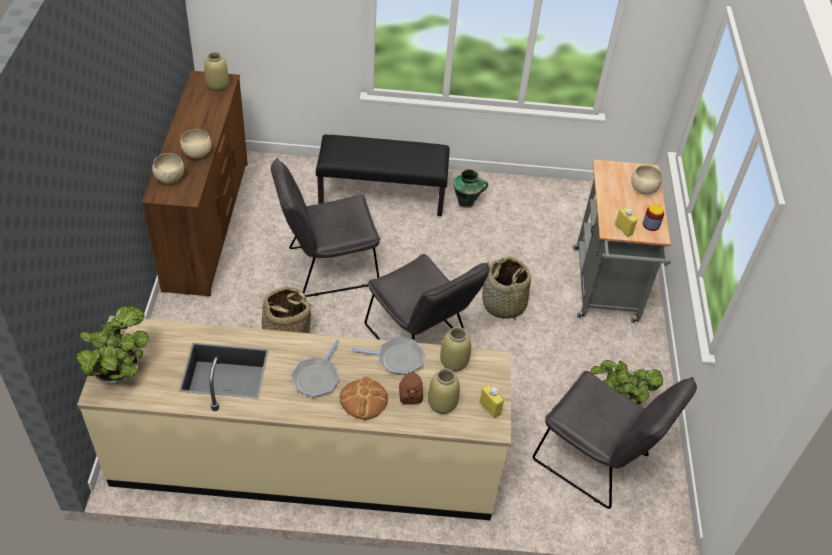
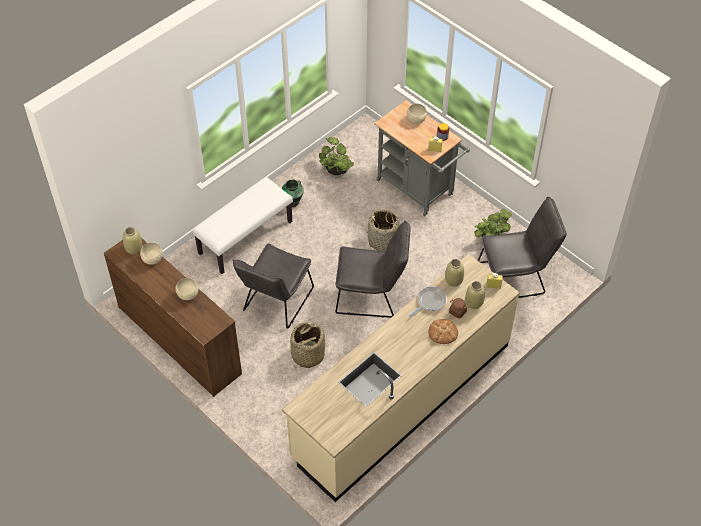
camera: 45 degrees left, 5 degrees up
potted plant [76,306,149,384] -> potted plant moved to [319,137,354,178]
beige bowl [152,153,184,183] -> beige bowl moved to [140,242,163,265]
frying pan [291,340,340,397] -> none
black bench [316,135,450,216] -> white bench [192,177,293,274]

